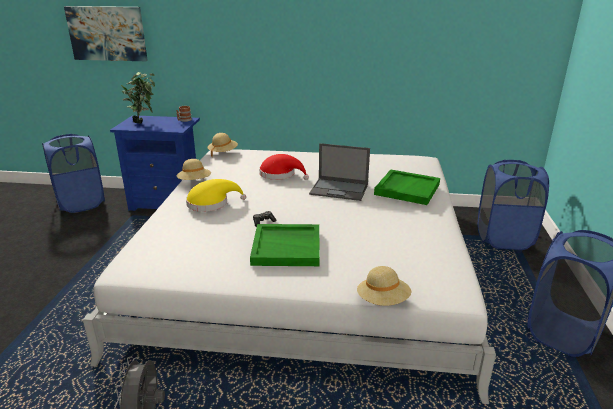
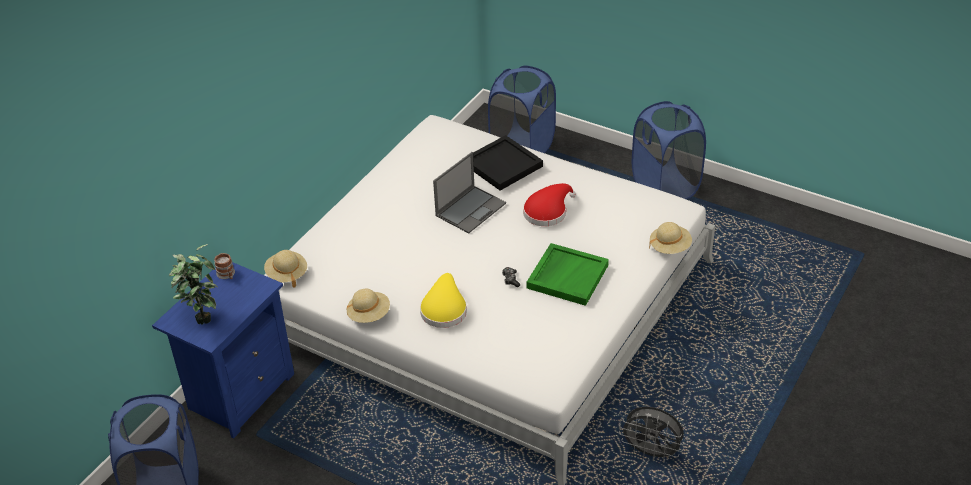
camera: 65 degrees left, 15 degrees up
picture [64,6,148,61] -> none
red hat [259,154,309,180] -> red hat moved to [523,183,576,226]
green tray [374,170,440,205] -> black tray [473,135,543,191]

